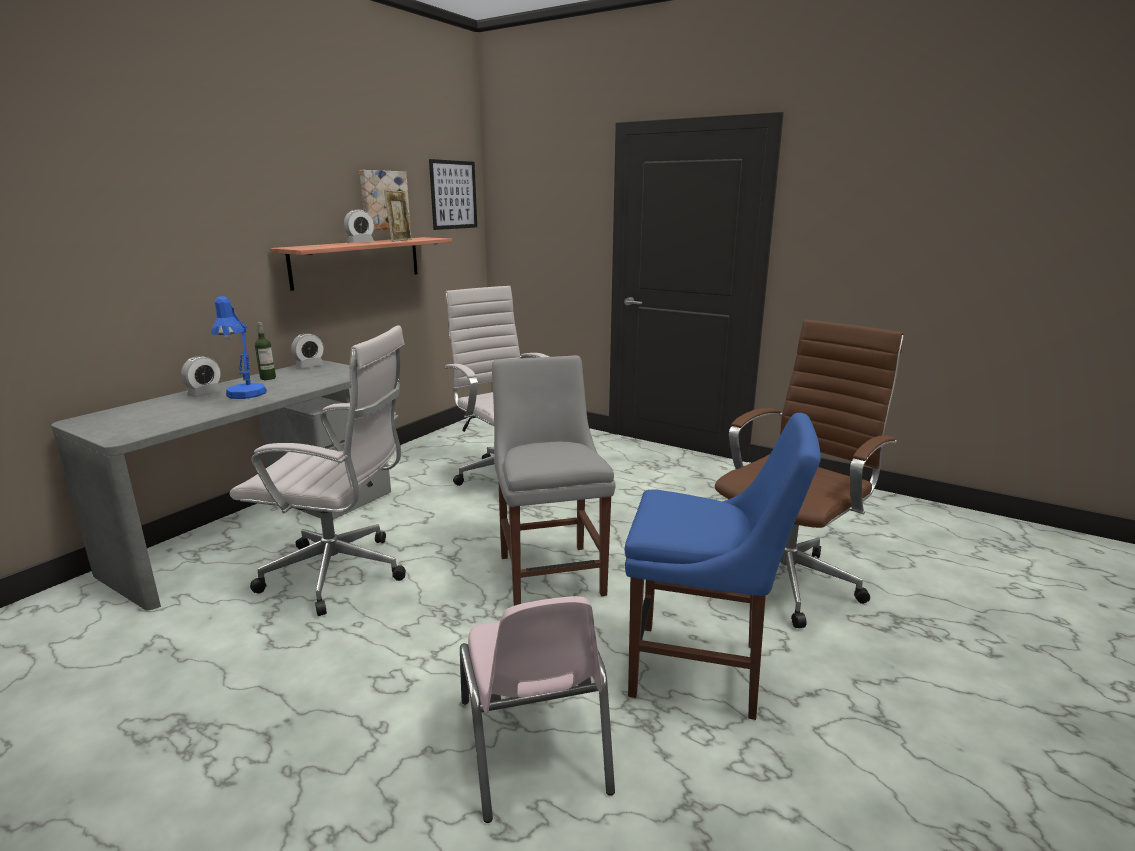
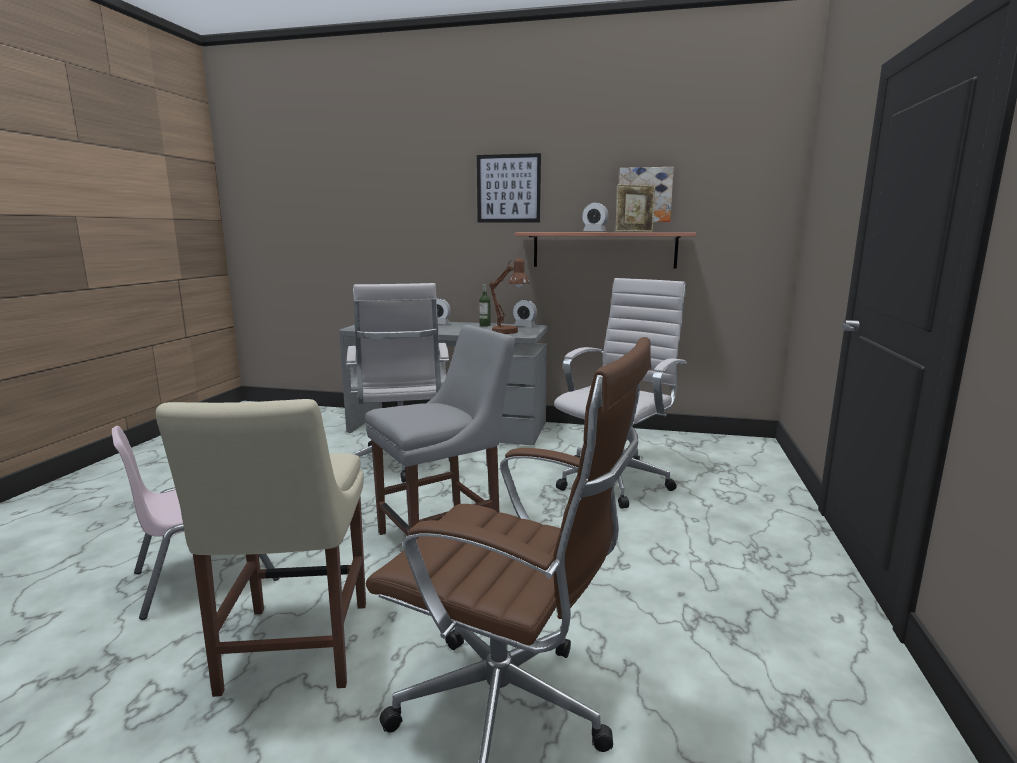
camera: 70 degrees right, 5 degrees down
blue table lamp [211,296,267,399] -> none
picture [429,159,477,230] -> picture moved to [477,153,541,223]
blue chair [625,413,821,720] -> beige chair [156,399,366,697]
none -> brown table lamp [489,258,529,334]

